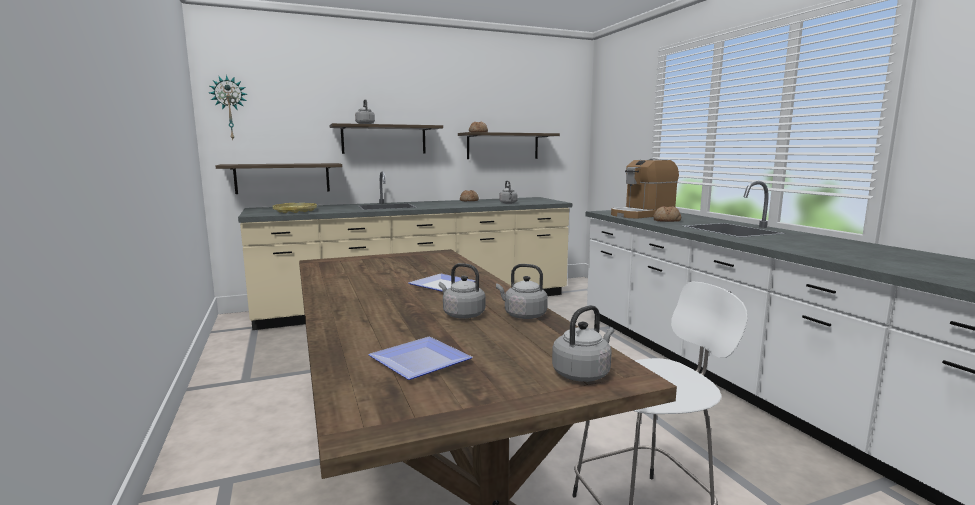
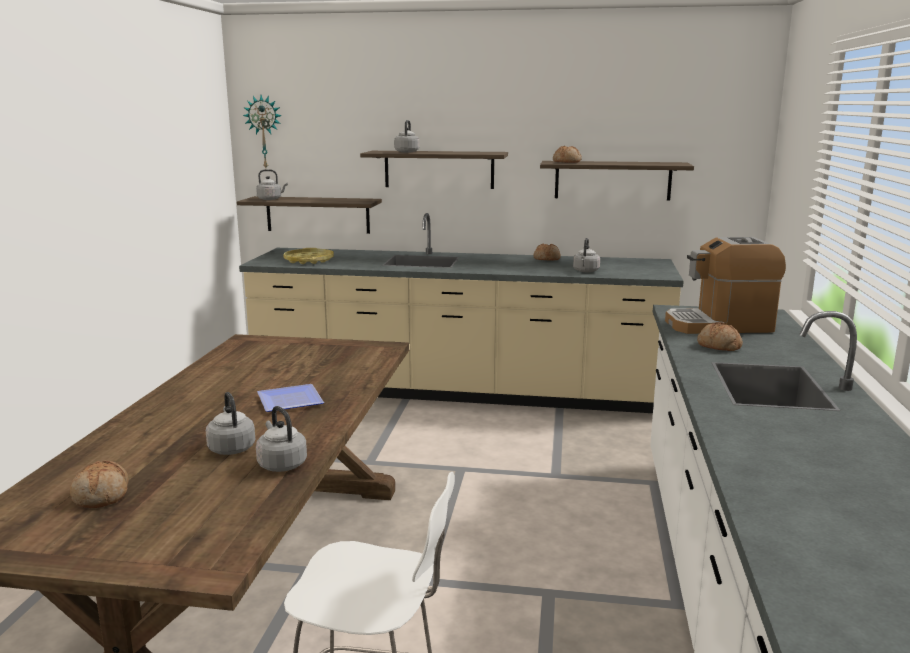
camera: 30 degrees right, 5 degrees up
plate [368,337,473,380] -> bread [70,460,128,508]
grey kettle [552,305,614,382] -> grey kettle moved to [256,169,288,200]

